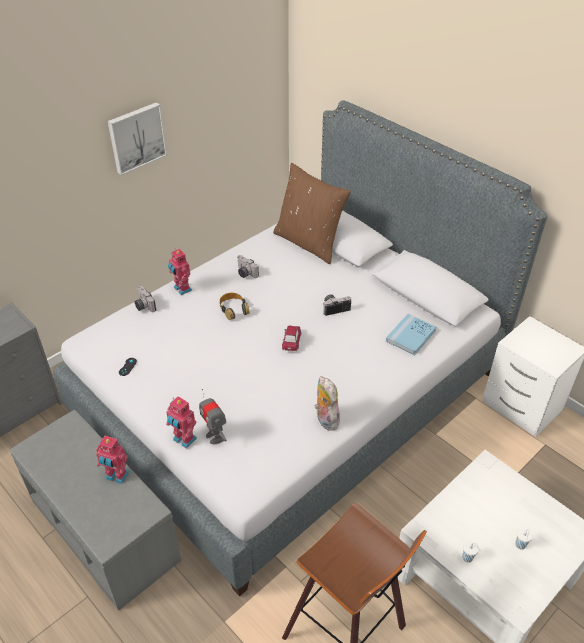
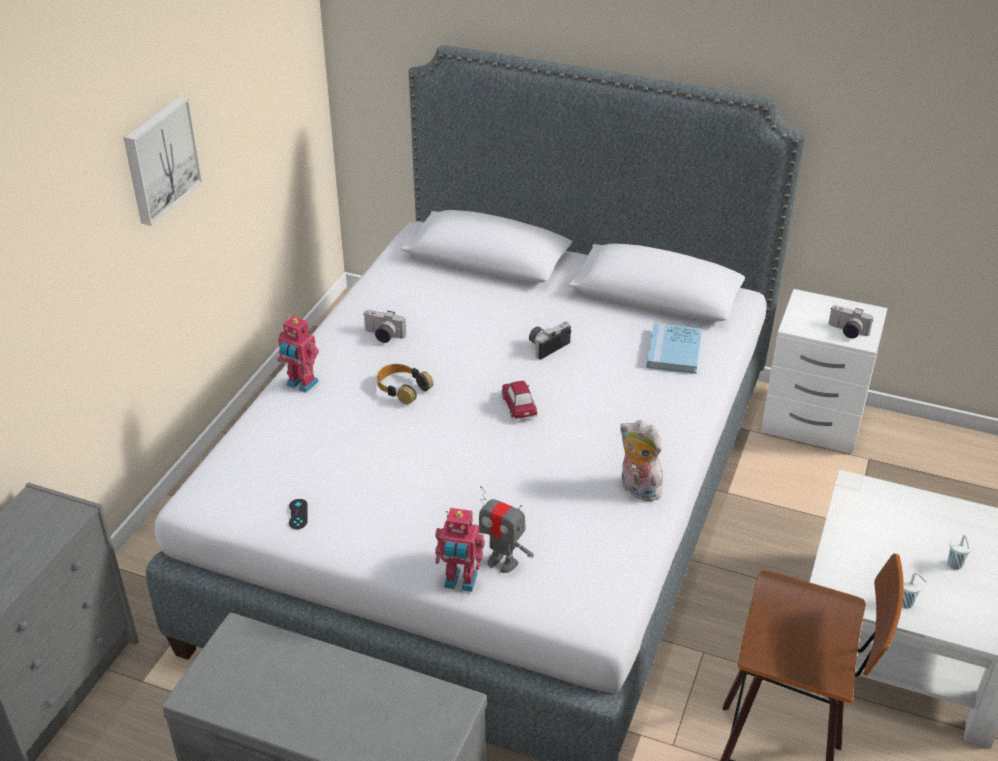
camera: 25 degrees left, 5 degrees down
toy robot [96,436,129,484] -> none
camera [135,286,156,312] -> camera moved to [828,305,874,338]
brown pillow [273,163,351,264] -> none

